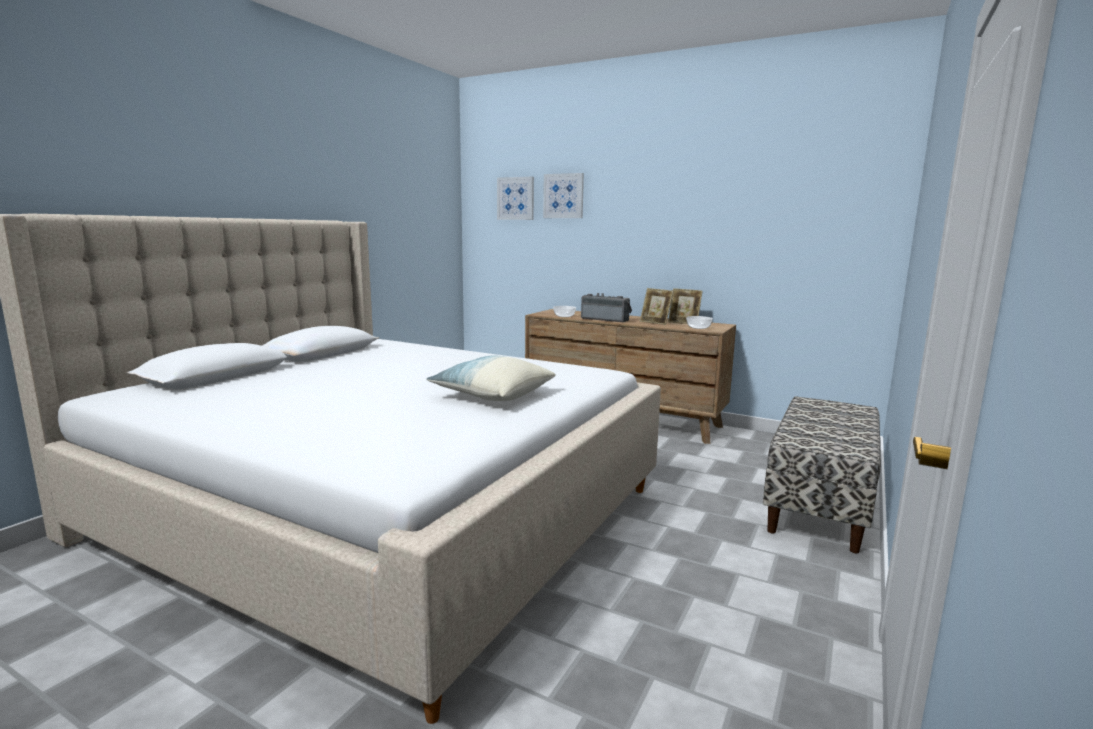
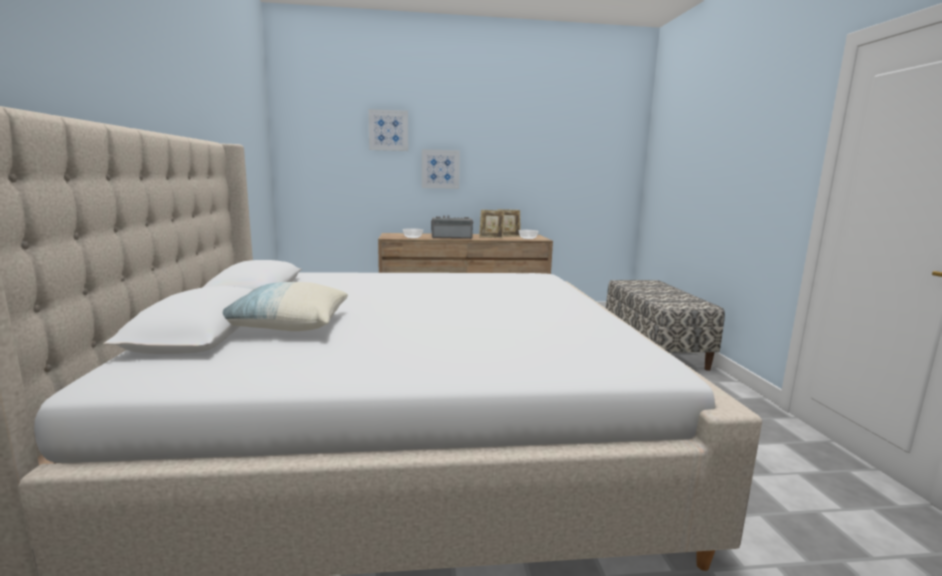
camera: 35 degrees left, 0 degrees up
pillow [426,356,556,401] -> pillow moved to [223,282,348,331]
picture [497,177,534,220] -> picture moved to [422,149,460,189]

